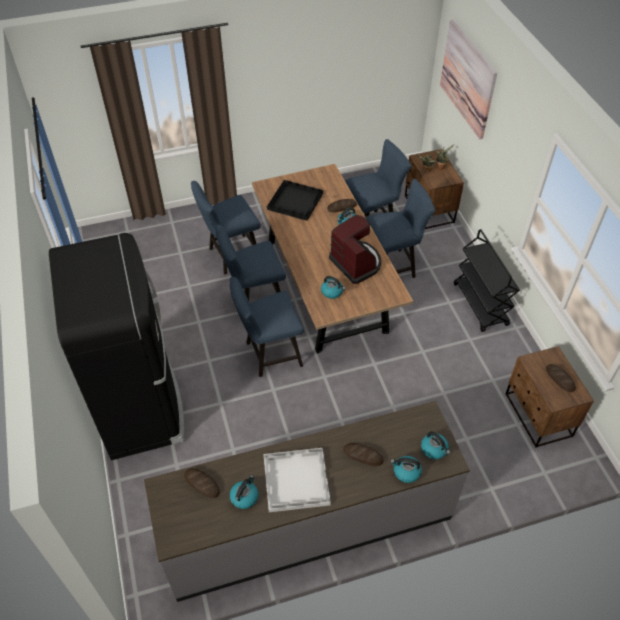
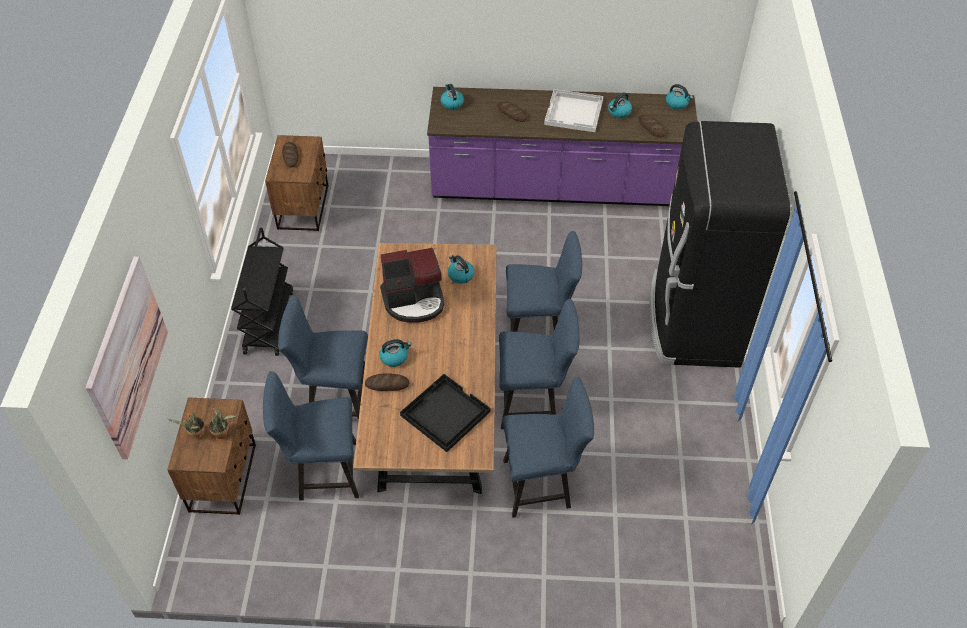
camera: 160 degrees left, 0 degrees up
grey counter [144,401,470,602] -> purple counter [427,87,698,206]
coffee machine [329,215,381,284] -> coffee machine turned 90 degrees counterclockwise [380,248,444,323]
kettle [390,456,422,483] -> kettle moved to [666,84,693,109]

